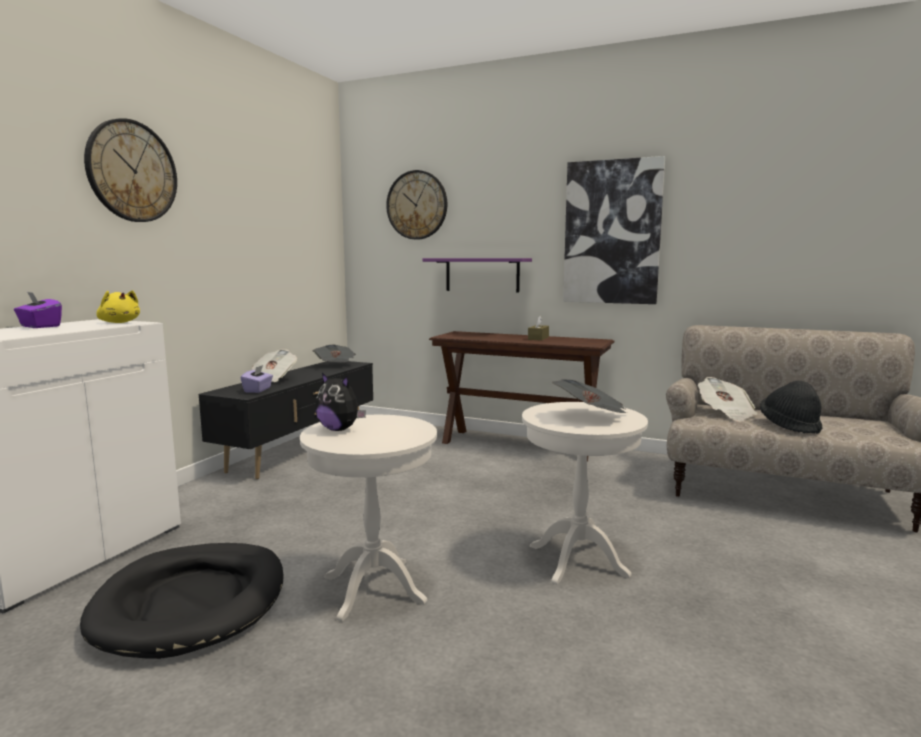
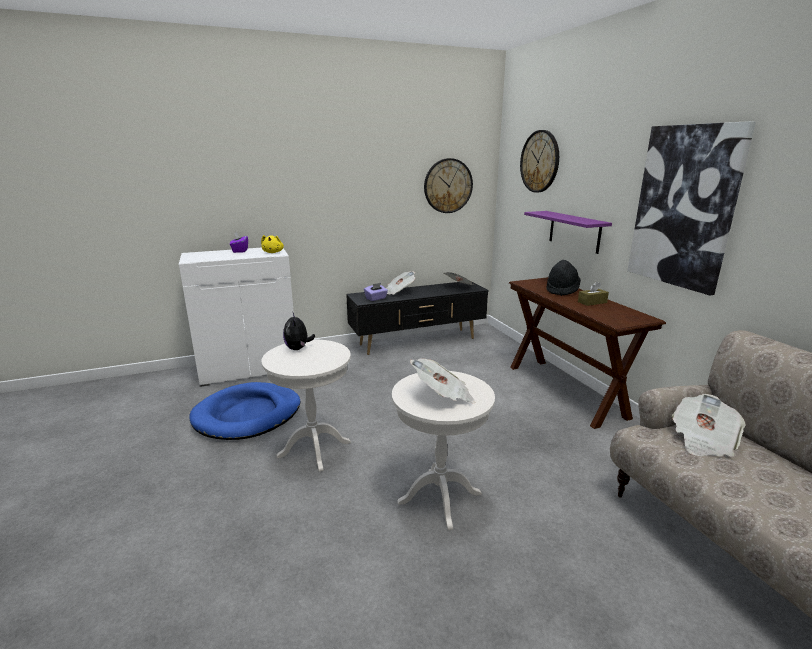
camera: 45 degrees right, 10 degrees up
black dog bed [80,543,284,659] -> blue dog bed [189,382,300,440]
wall clock [84,118,177,222] -> wall clock moved to [424,158,473,213]
black hat [760,381,822,434] -> black hat moved to [546,260,581,296]

